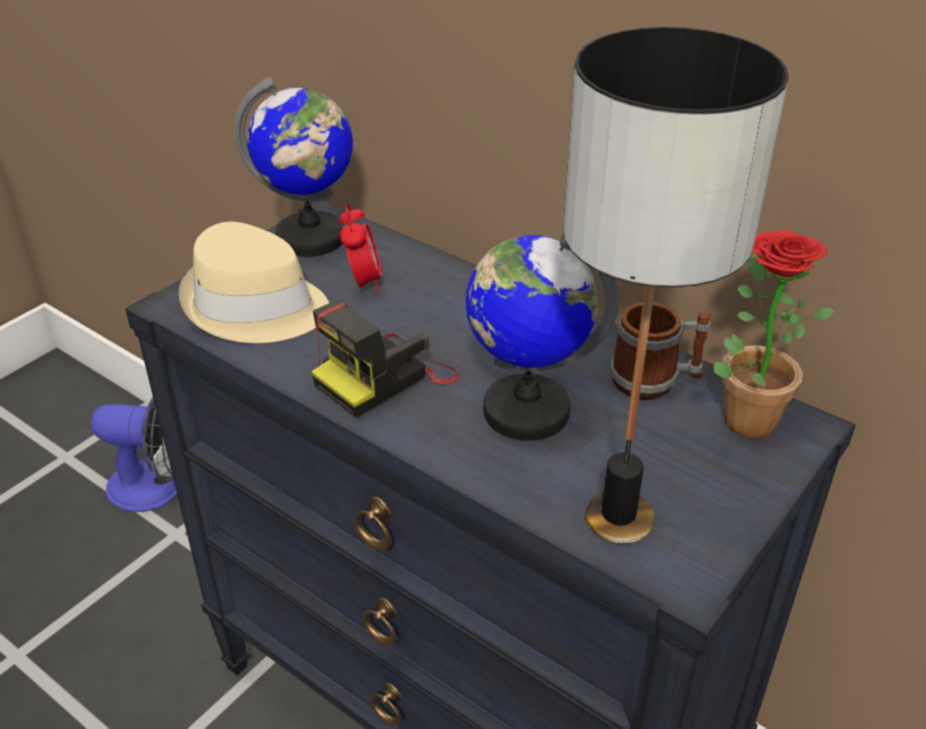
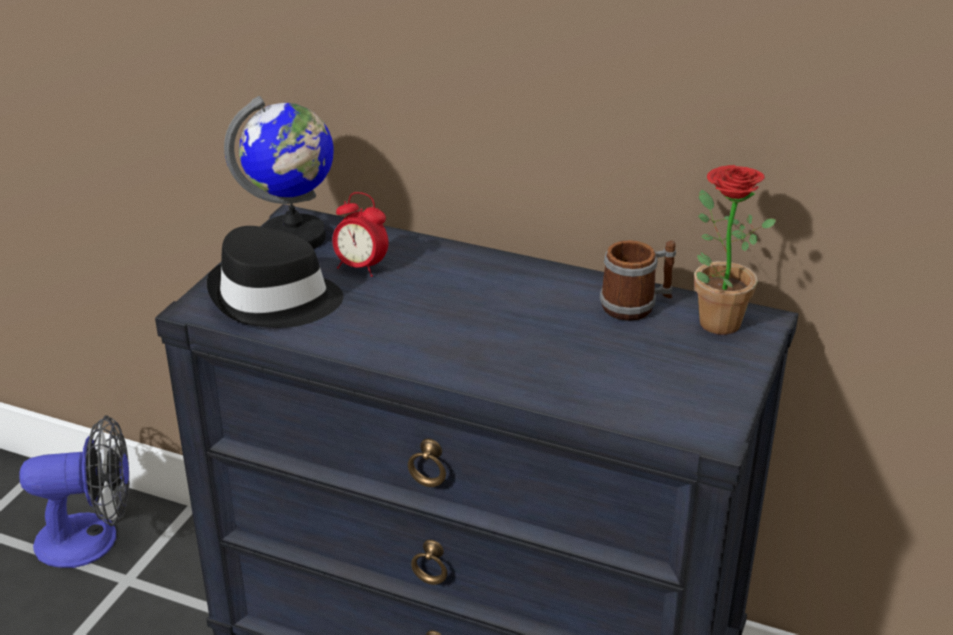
camera: 15 degrees left, 5 degrees down
beige hat [179,222,329,343] -> black hat [207,226,343,328]
camera [311,301,460,417] -> none
alarm clock [340,202,382,294] -> alarm clock turned 135 degrees clockwise [332,192,388,277]
globe [466,233,619,441] -> none
table lamp [563,27,788,544] -> none

